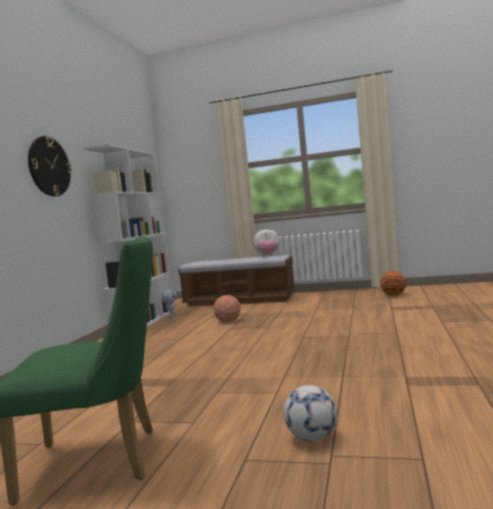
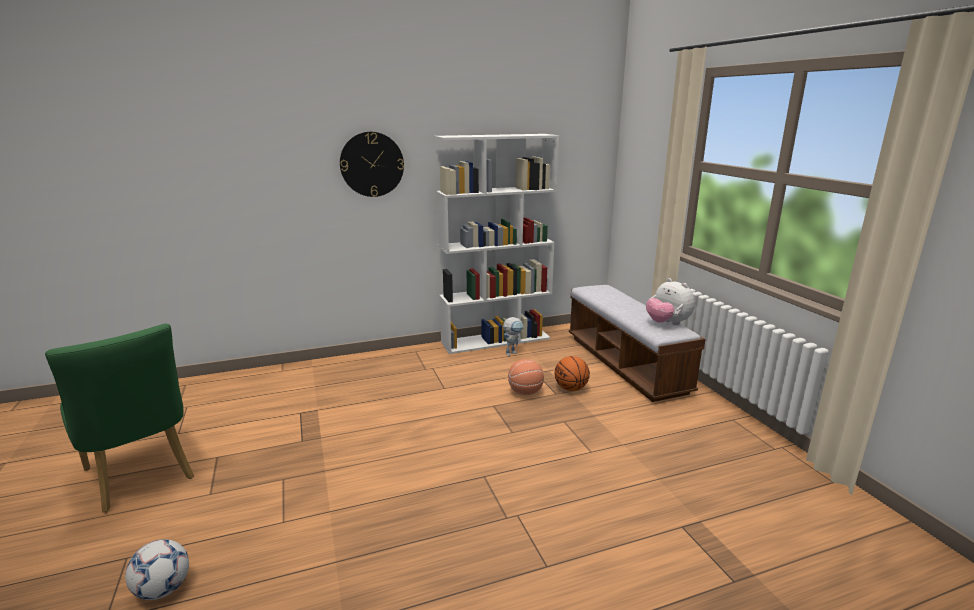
camera: 55 degrees right, 15 degrees up
basketball [380,271,406,296] -> basketball moved to [555,356,590,391]

